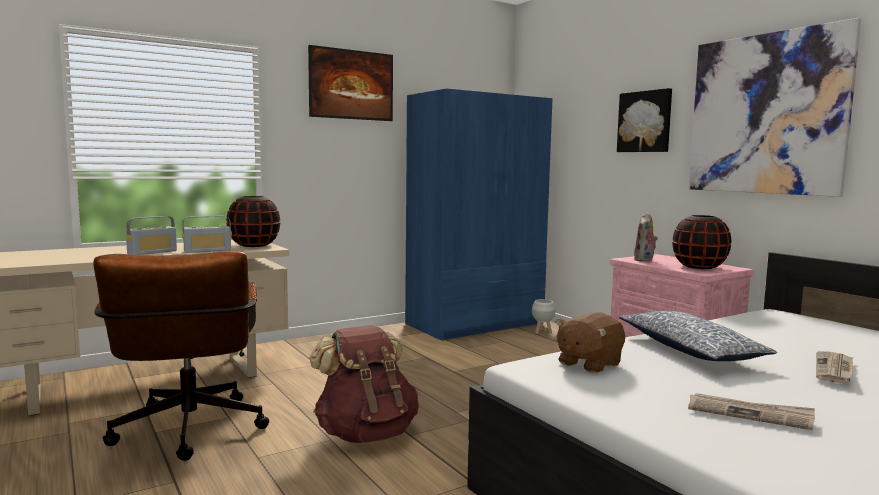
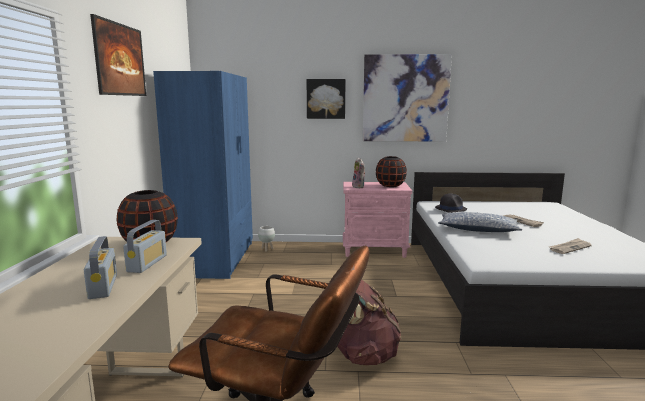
camera: 55 degrees left, 5 degrees up
brown plush toy [555,312,625,373] -> none
none -> black hat [435,193,467,213]

